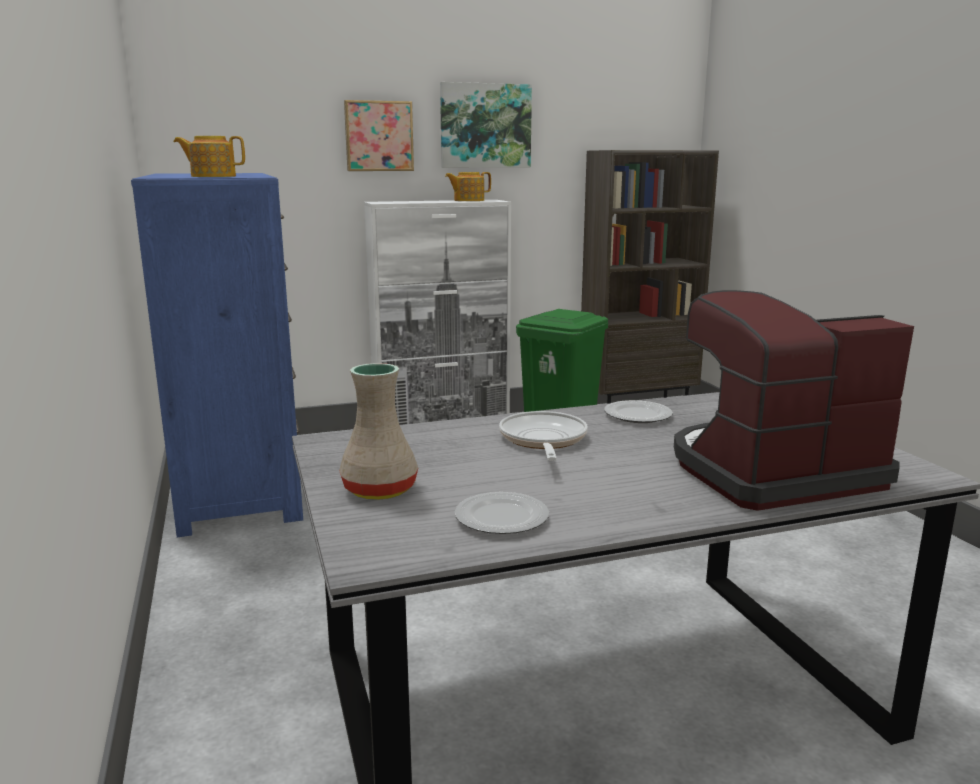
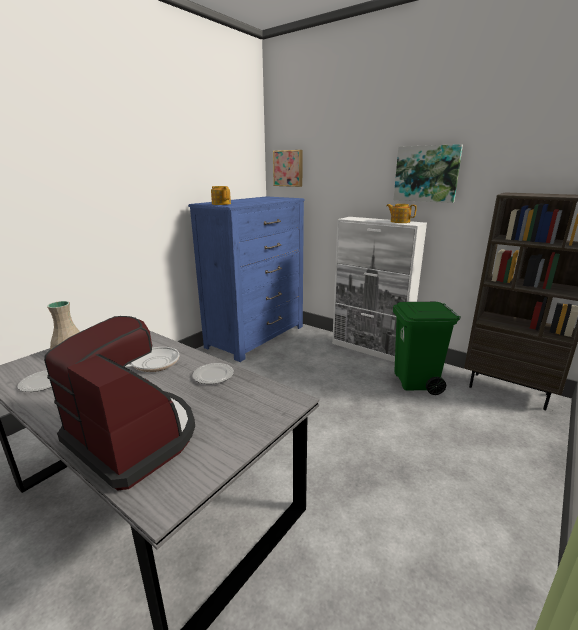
camera: 55 degrees right, 5 degrees up
picture [344,100,414,171] -> picture moved to [273,150,303,187]

